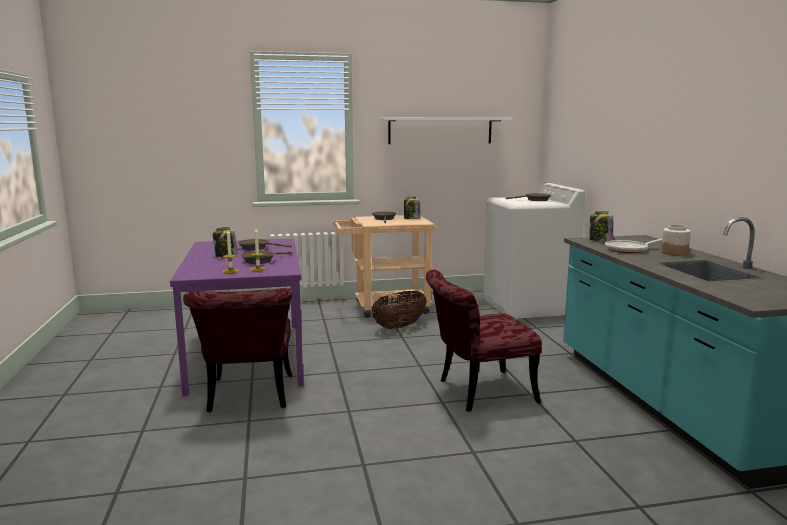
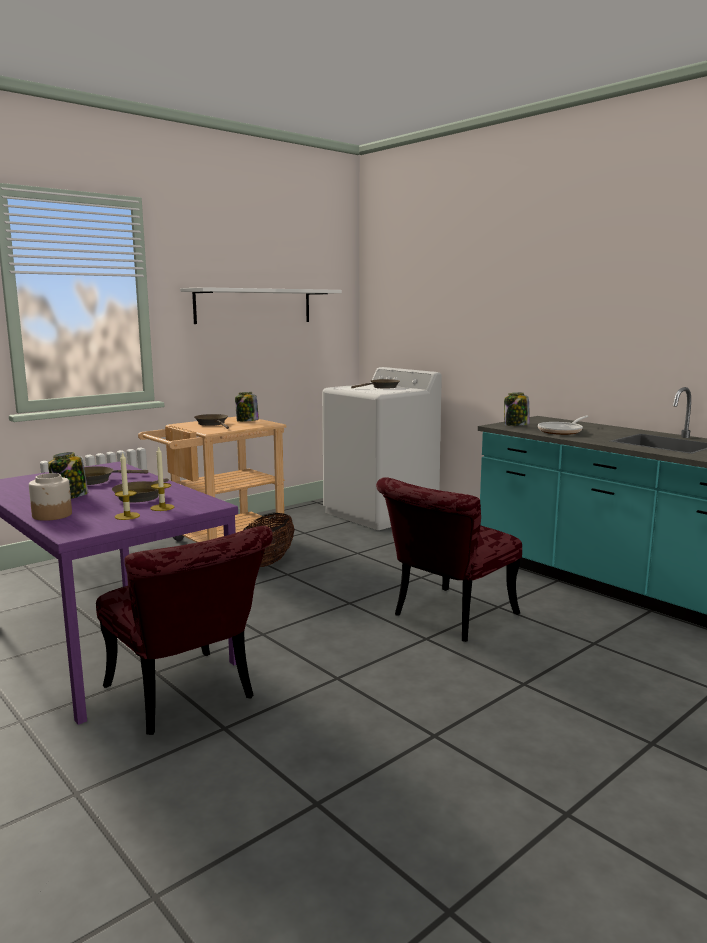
camera: 30 degrees left, 0 degrees up
jar [661,225,691,256] -> jar moved to [29,473,72,521]

